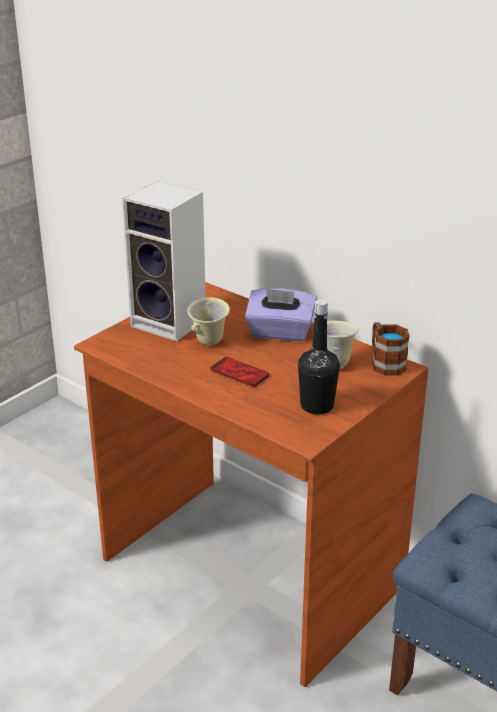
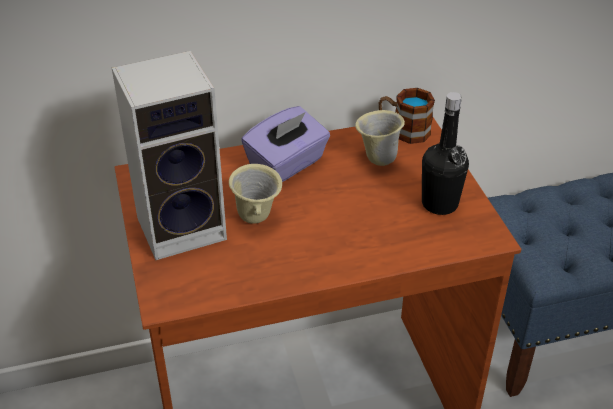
camera: 55 degrees left, 10 degrees up
phone [210,357,269,387] -> none

